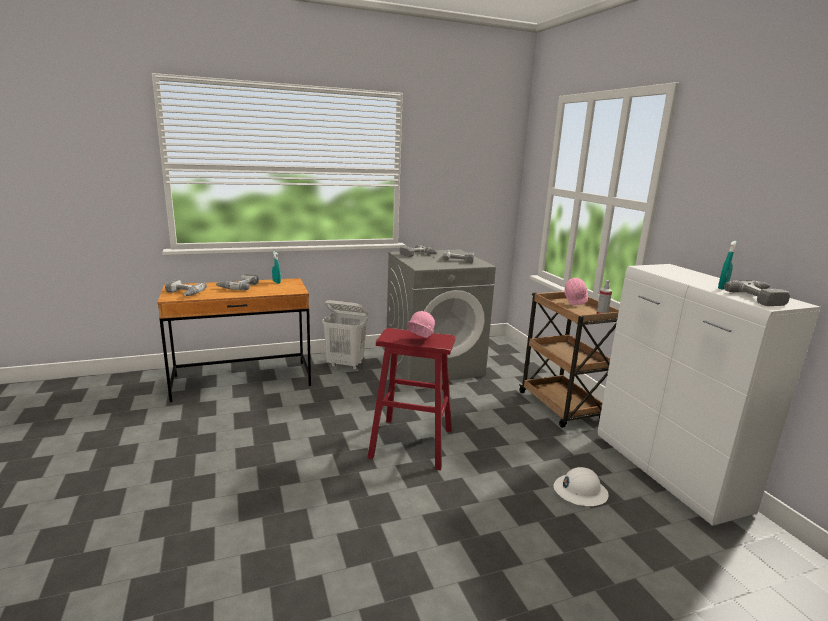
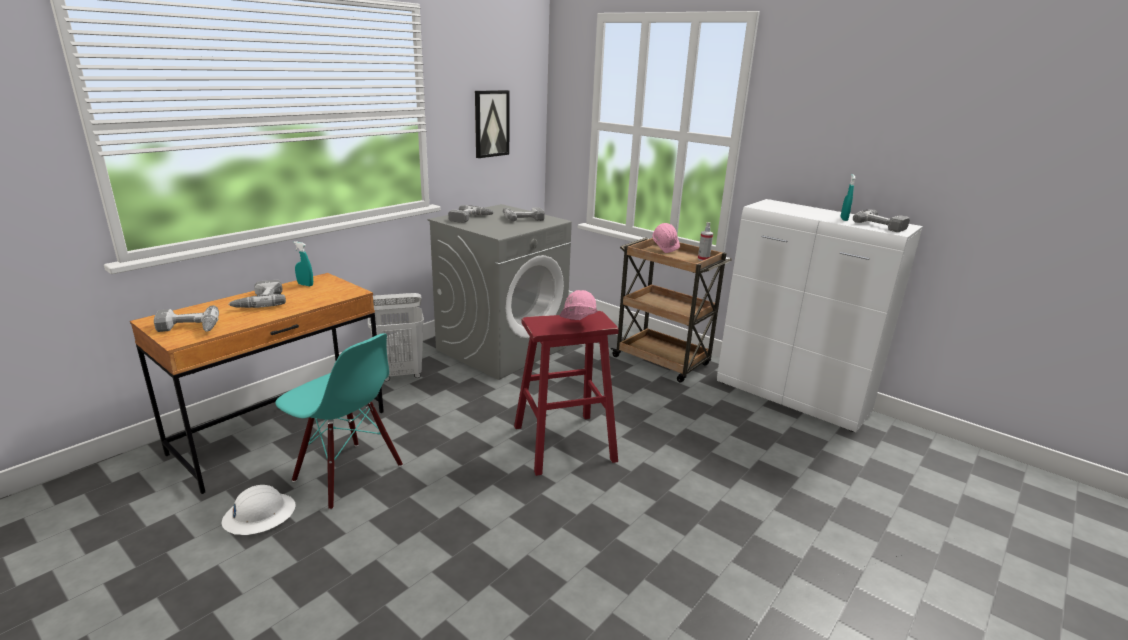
camera: 30 degrees left, 5 degrees up
white hard hat [554,467,609,506] -> white hard hat moved to [222,485,296,535]
none -> turquoise chair [275,333,403,510]
none -> picture [475,90,510,158]

